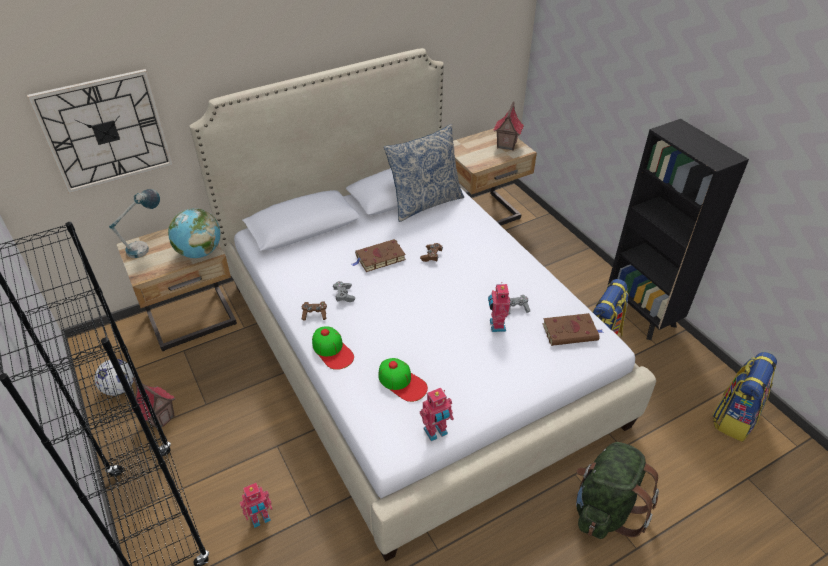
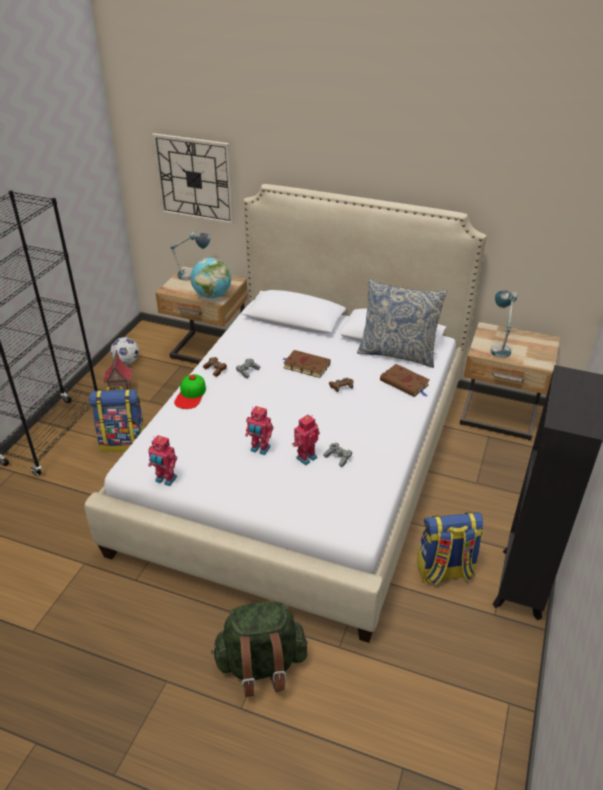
camera: 50 degrees right, 5 degrees down
toy robot [240,483,272,528] -> toy robot moved to [245,406,273,455]
cap [378,358,428,402] -> none
toy house [494,101,524,151] -> none
brown book [542,313,603,346] -> brown book moved to [380,364,429,397]
backpack [712,352,777,442] -> backpack moved to [89,386,145,452]
none -> table lamp [491,291,518,358]

